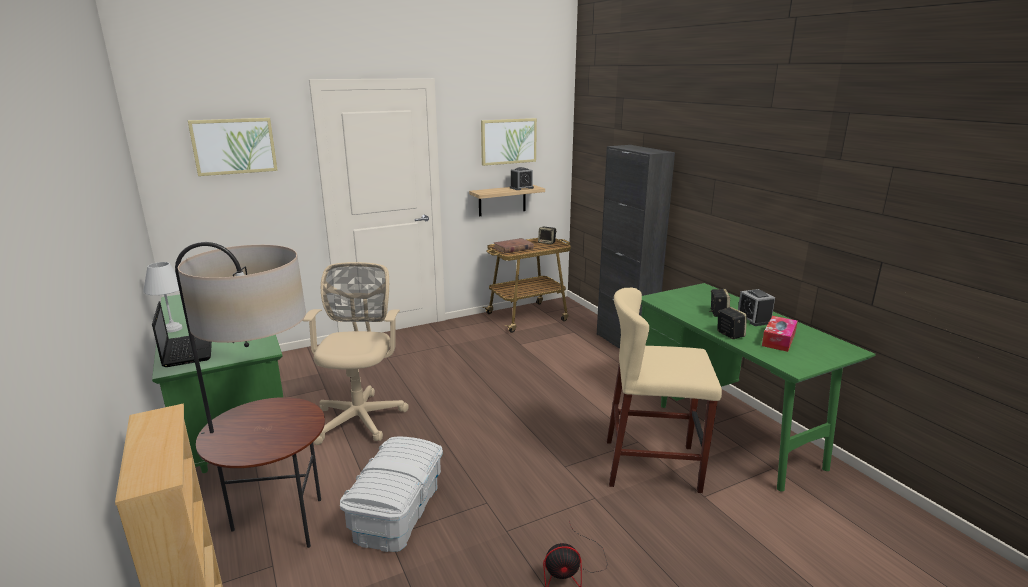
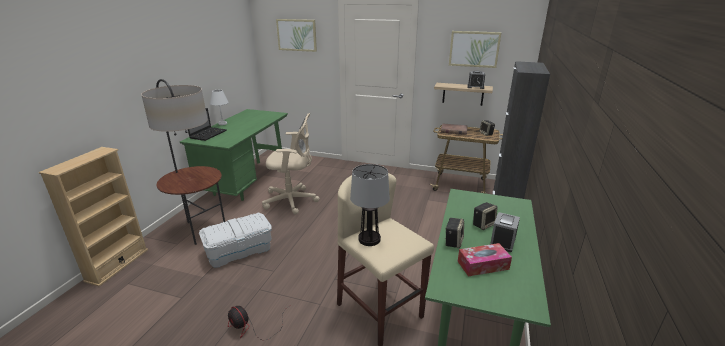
camera: 45 degrees right, 5 degrees up
beige office chair [302,262,409,445] -> beige office chair turned 45 degrees clockwise [262,113,319,215]
none -> table lamp [350,164,390,246]

